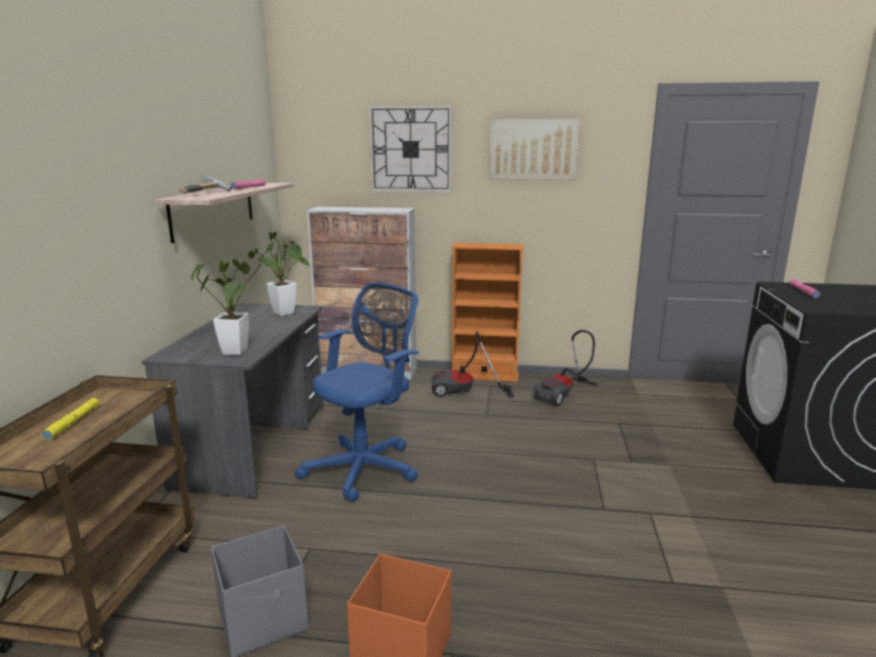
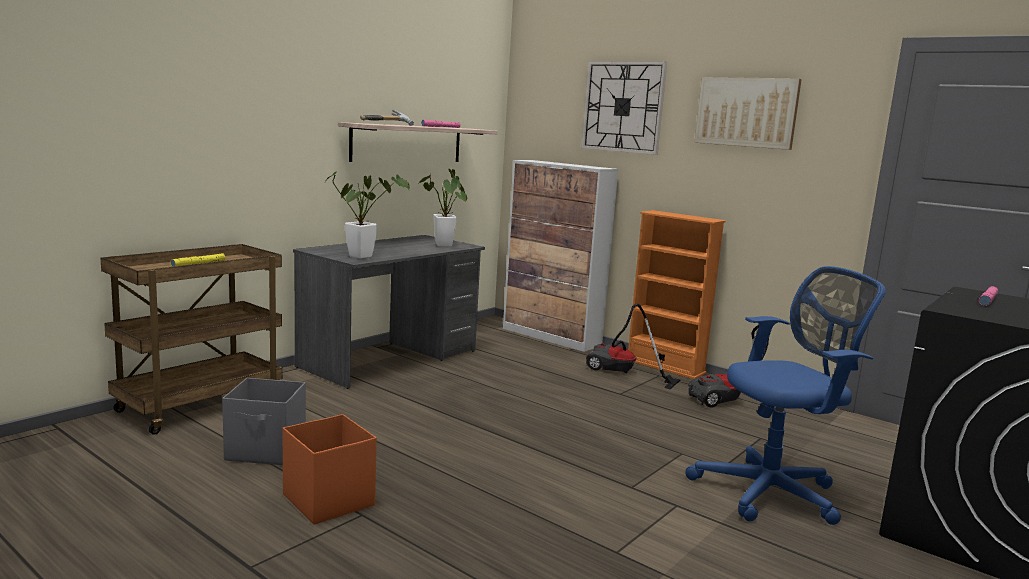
camera: 30 degrees right, 5 degrees down
blue office chair [295,283,419,502] -> blue office chair moved to [685,266,886,525]

